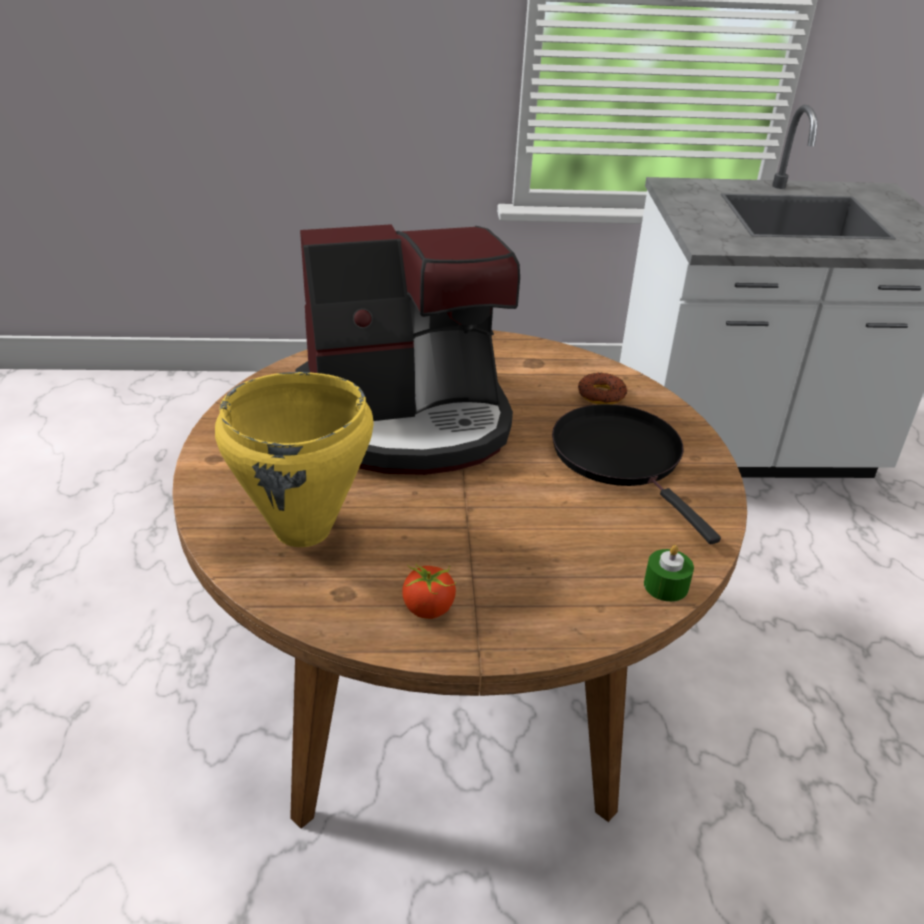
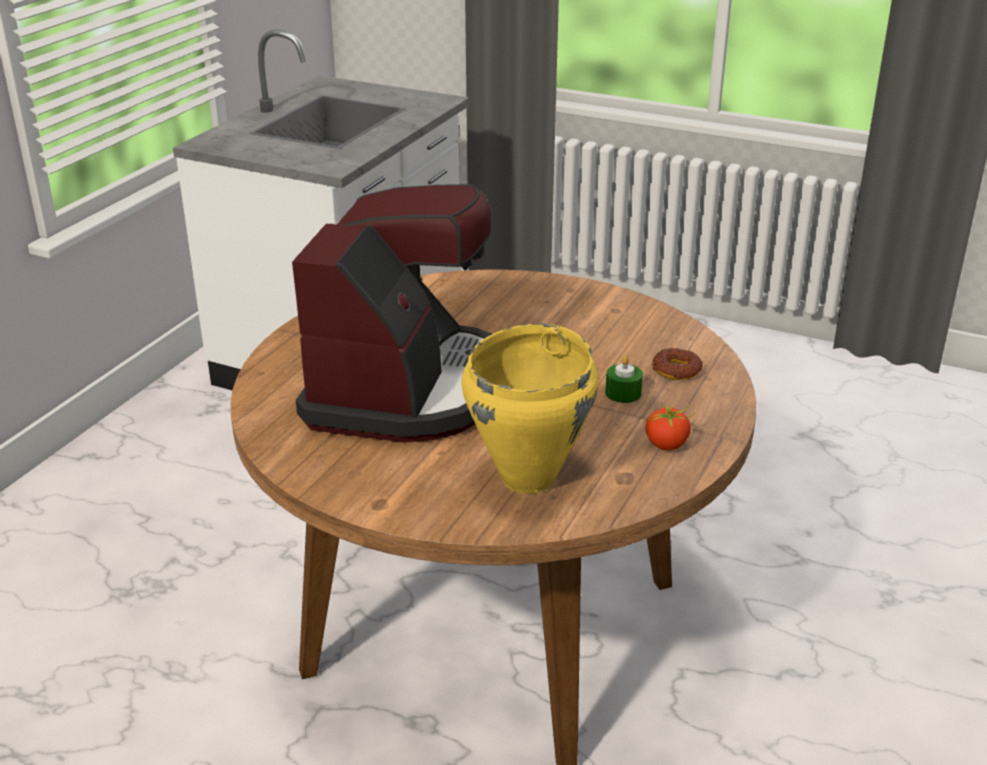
camera: 60 degrees left, 5 degrees down
black frying pan [552,404,721,544] -> none
donut [578,372,627,404] -> donut moved to [652,348,703,380]
green candle [644,545,694,602] -> green candle moved to [605,356,643,403]

